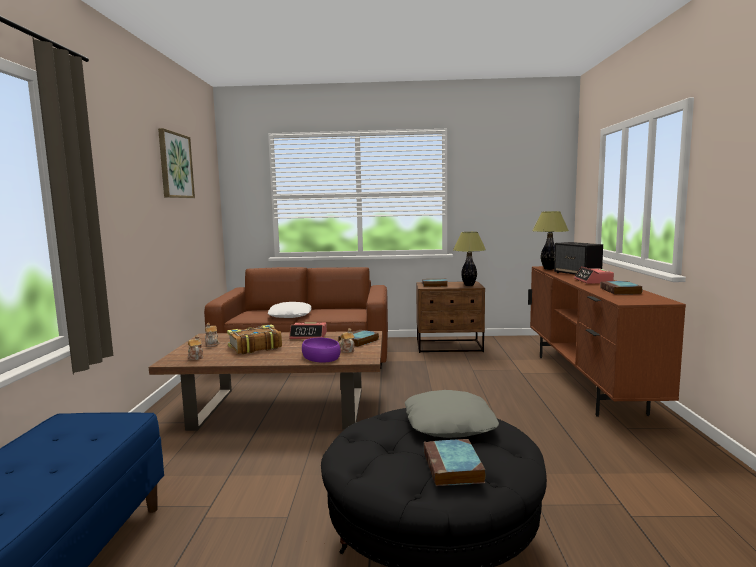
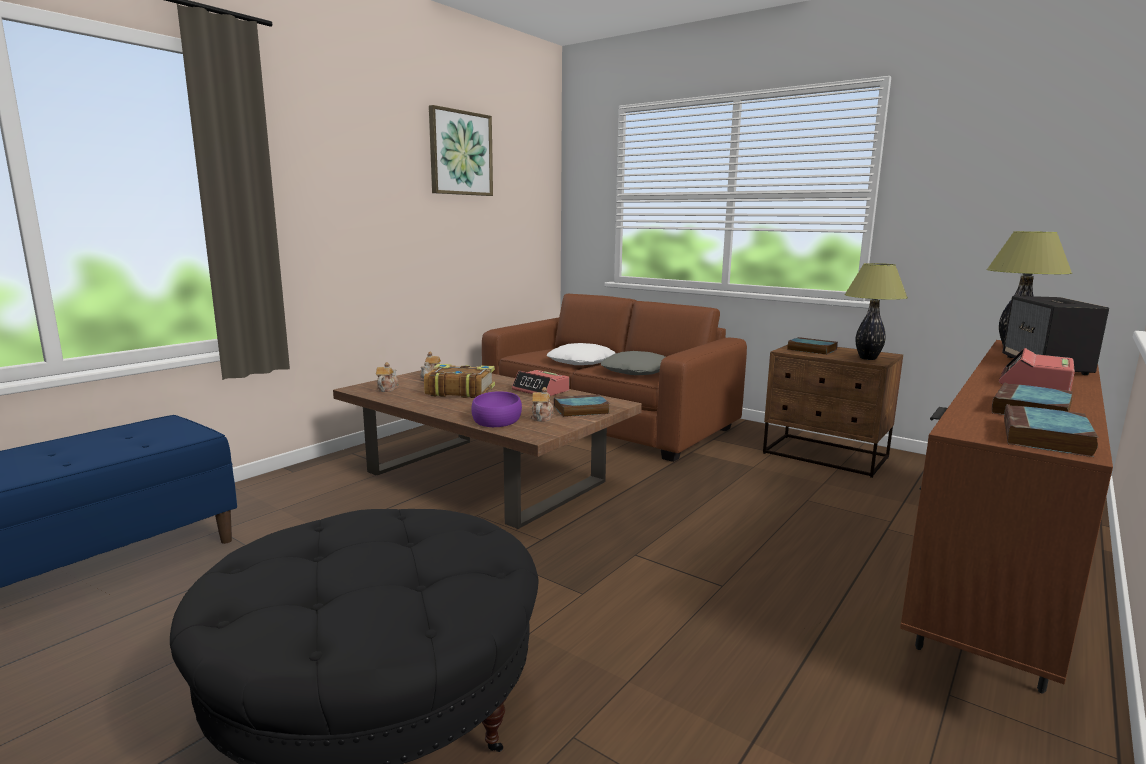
camera: 35 degrees right, 5 degrees up
grey pillow [405,390,499,438] -> grey pillow moved to [601,351,665,375]
book [423,439,486,486] -> book moved to [1004,404,1098,457]

